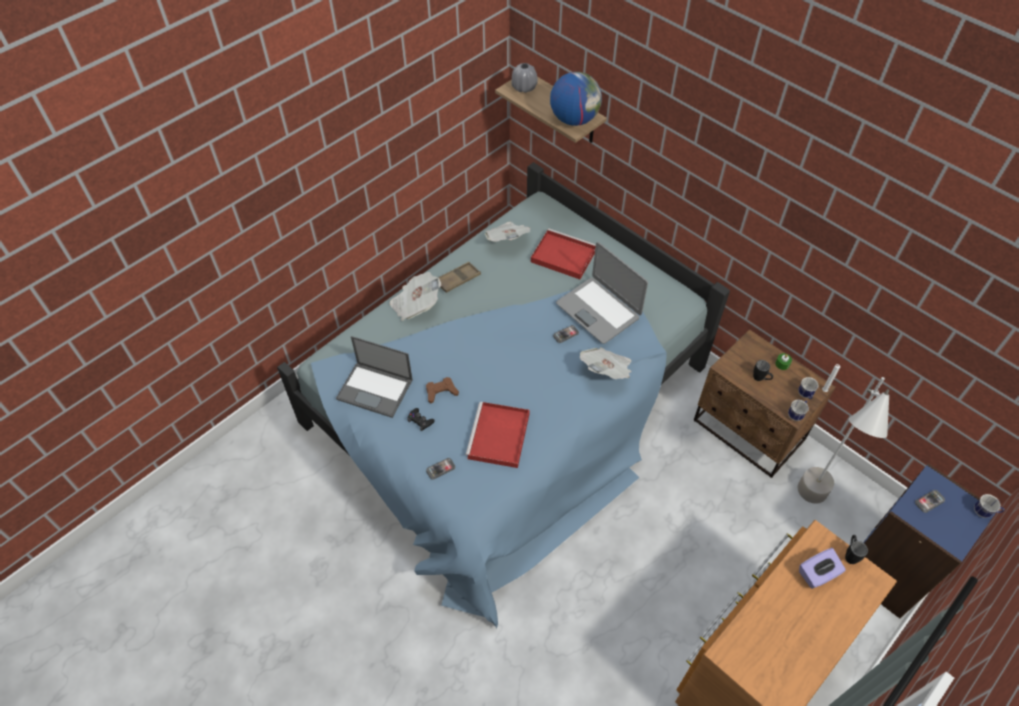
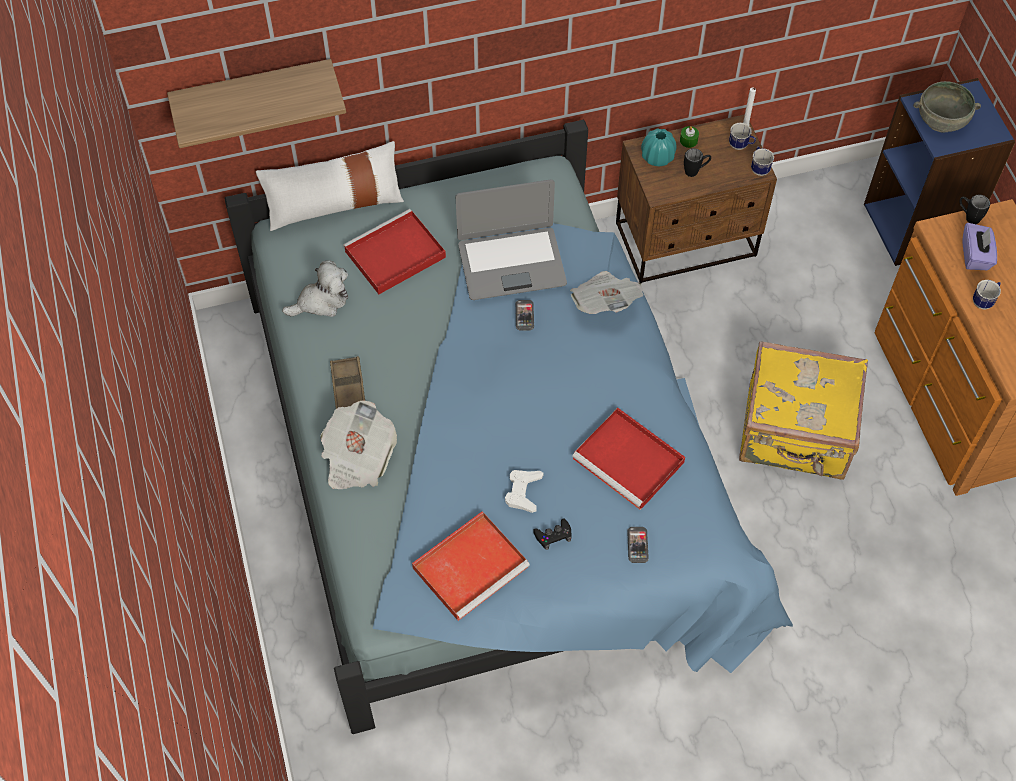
camera: 60 degrees left, 5 degrees up
laptop [336,336,413,418] -> red tray [412,511,530,621]
brown game controller [426,377,459,403] -> white game controller [505,470,543,513]
newspaper [485,222,531,242] -> plush toy [282,260,348,317]
grey vase [512,63,538,93] -> none
globe [550,72,602,126] -> none
grey floor lamp [798,377,889,504] -> none
phone [915,490,945,513] -> grey bowl [913,81,981,132]
mug [974,494,1005,518] -> mug moved to [973,280,1001,309]
none -> white pillow [256,141,404,231]
none -> turquoise vase [641,128,676,166]
none -> yellow suitcase [739,341,868,480]

